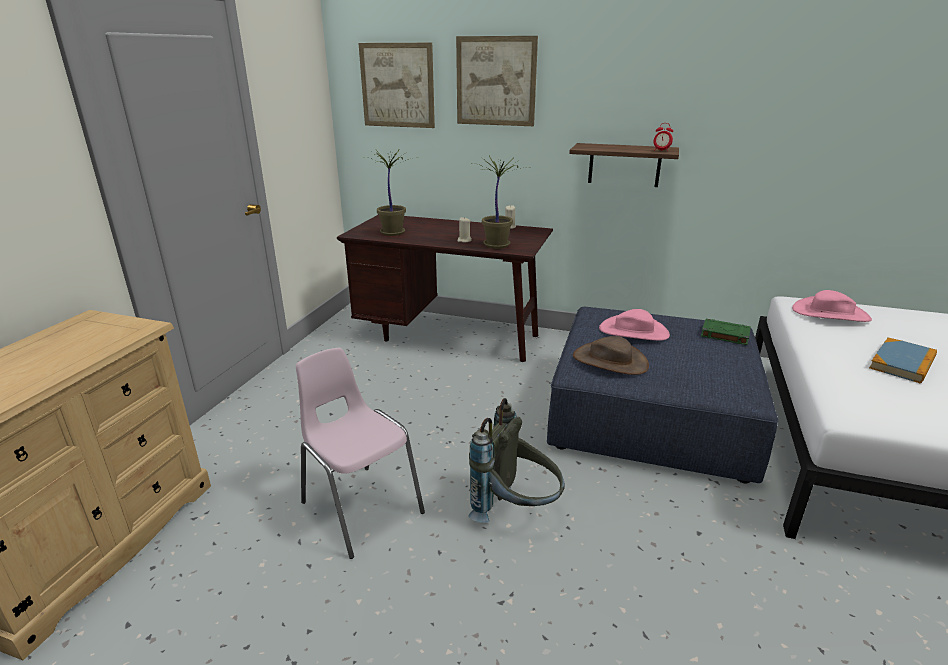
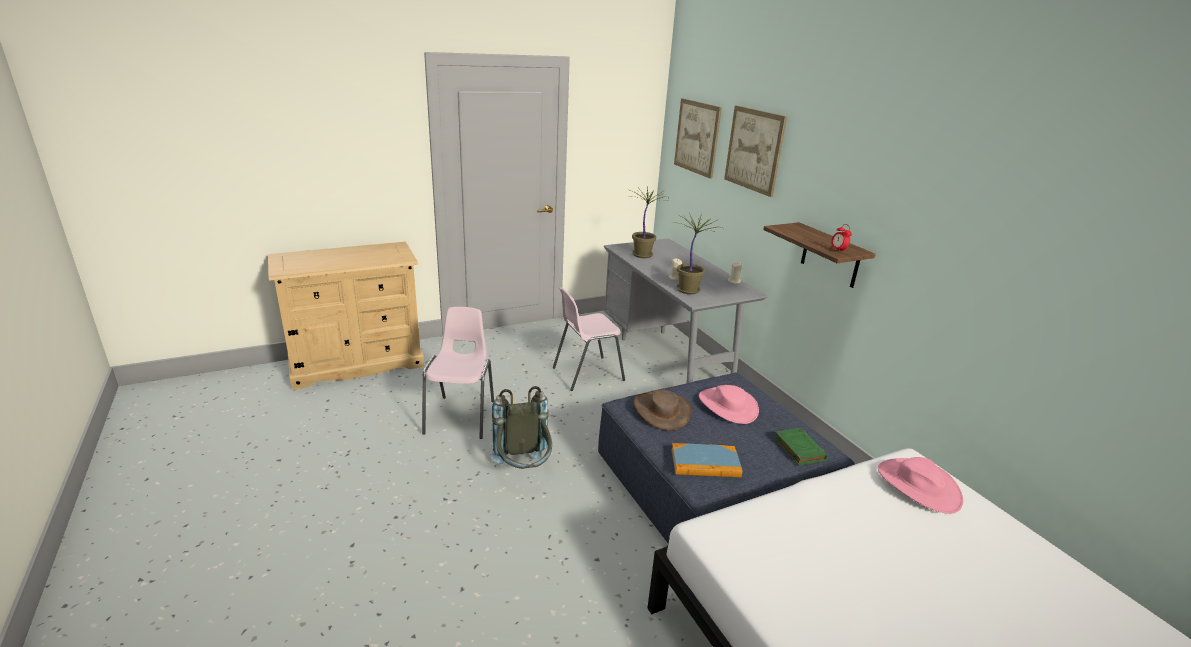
camera: 45 degrees right, 0 degrees up
brown desk [337,214,553,362] -> grey desk [604,238,767,383]
book [869,337,937,384] -> book moved to [671,443,743,477]
none -> pink chair [553,287,625,391]

